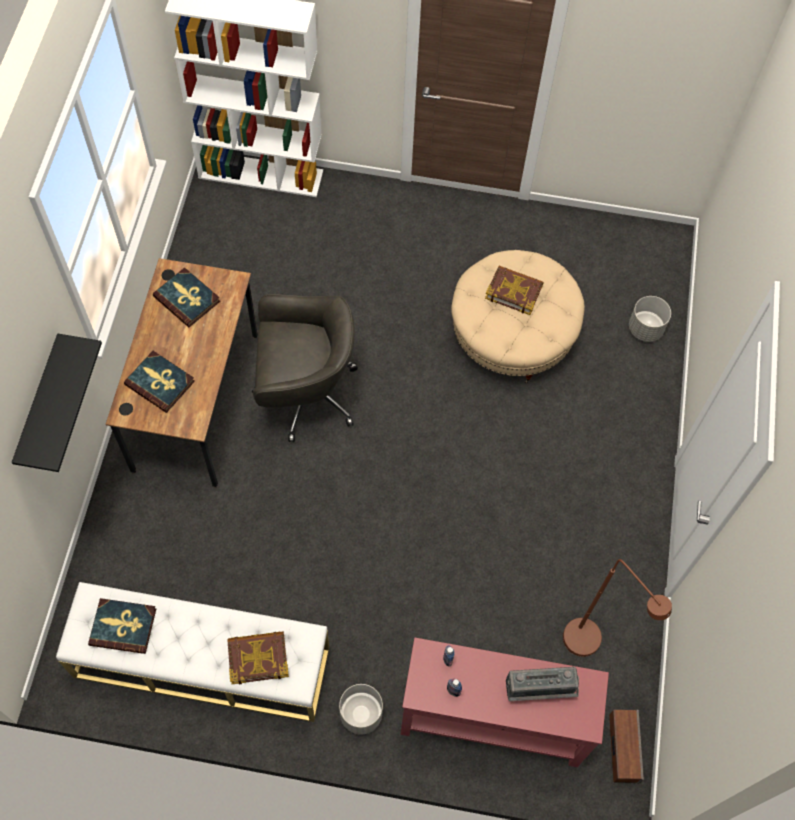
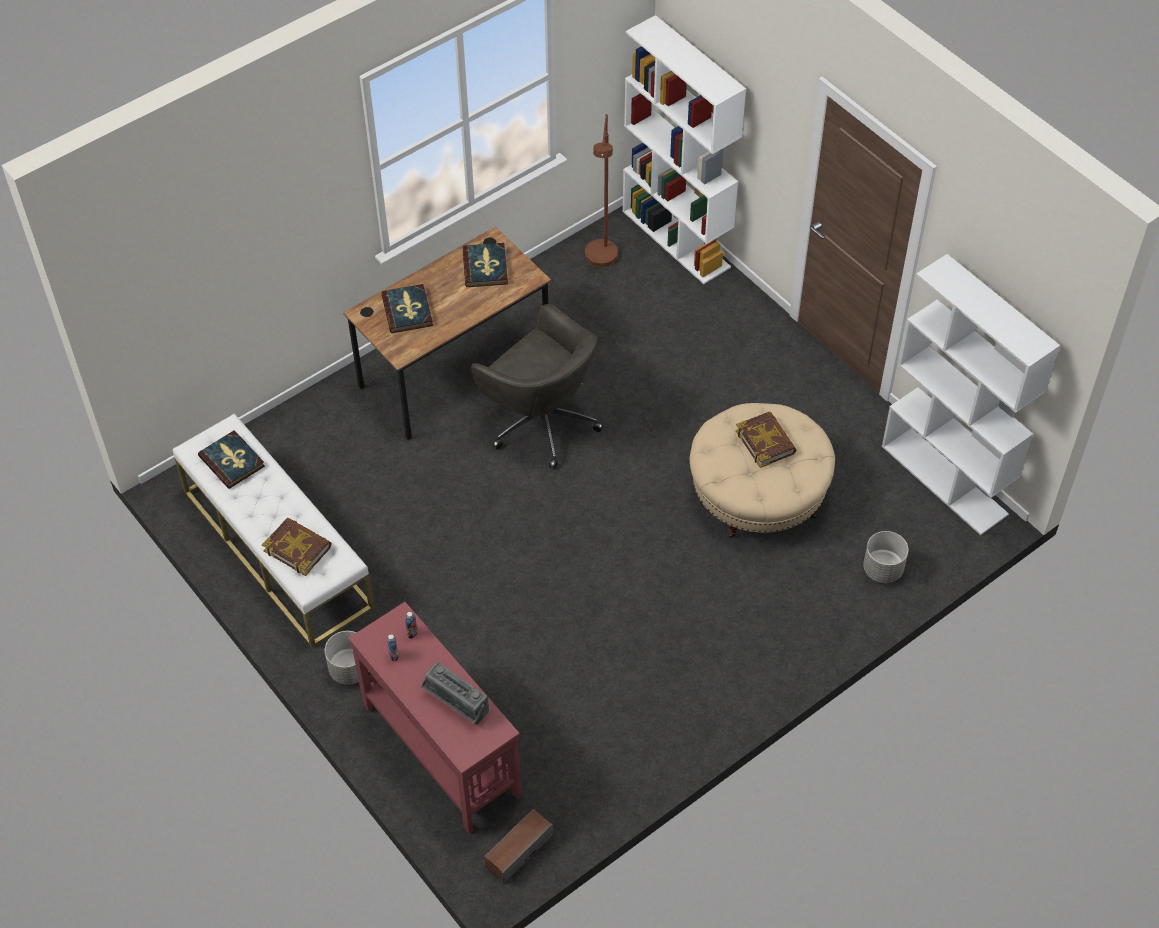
camera: 45 degrees right, 10 degrees down
black shelf [12,334,102,472] -> none
brown floor lamp [563,559,672,657] -> brown floor lamp moved to [585,114,618,267]
none -> white bookcase [882,254,1060,535]

